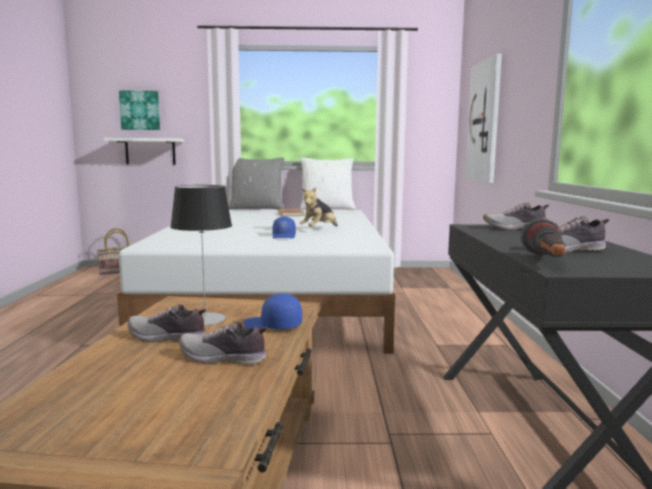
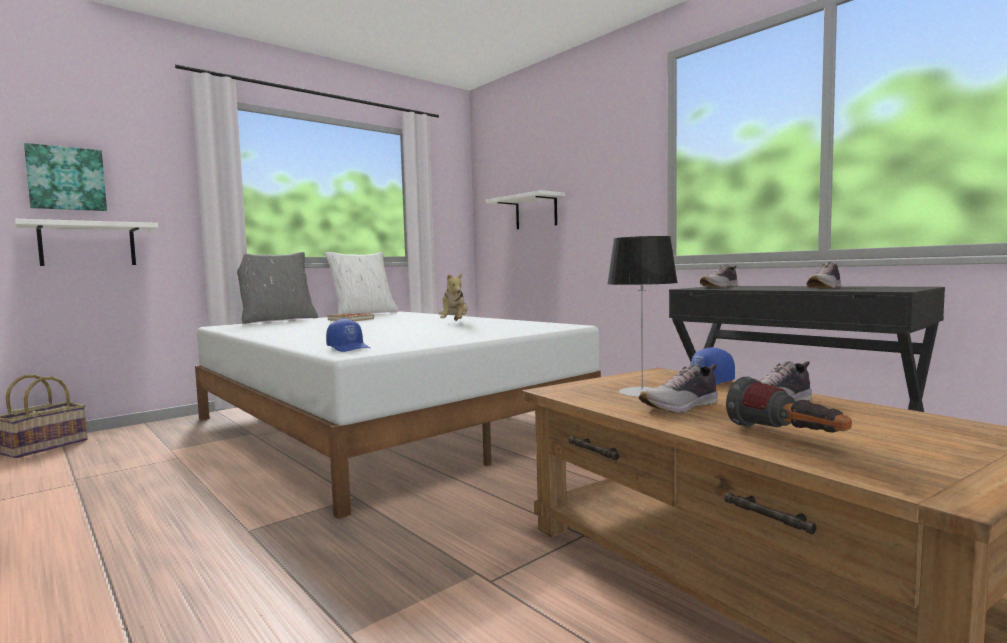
camera: 40 degrees left, 5 degrees down
blue cap [273,216,296,239] -> blue cap moved to [326,319,370,352]
picture [465,54,502,183] -> white shelf [486,190,565,229]
flashlight [520,218,566,257] -> flashlight moved to [726,377,852,433]

